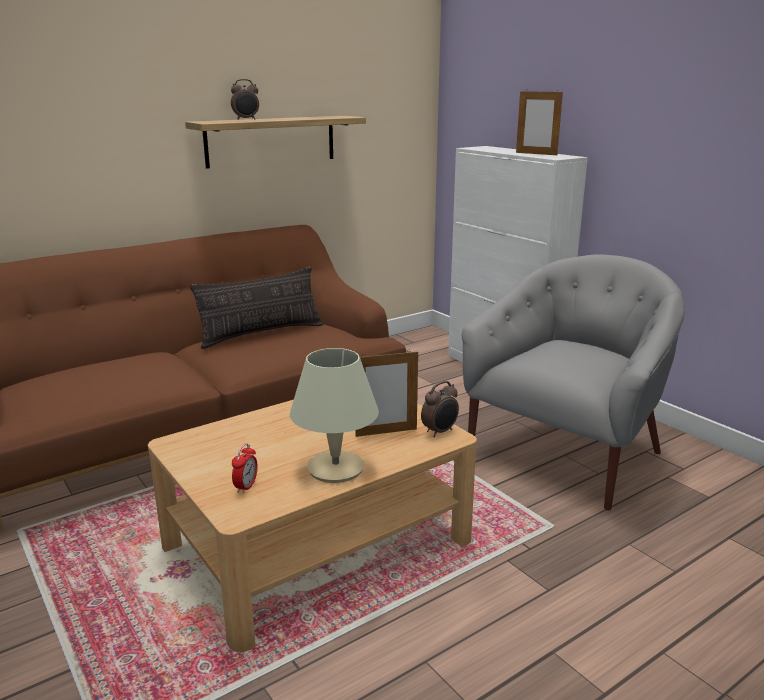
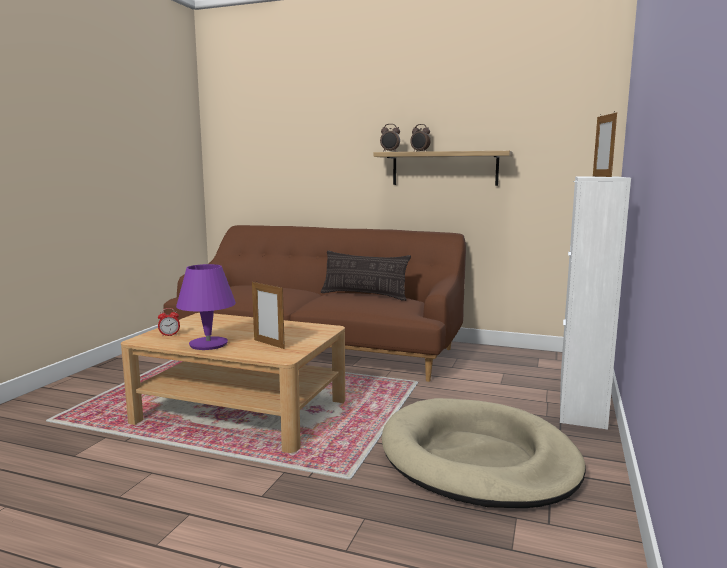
camera: 55 degrees right, 10 degrees down
beige table lamp [289,348,379,483] -> purple table lamp [176,264,236,350]
alarm clock [421,381,459,437] -> alarm clock moved to [380,124,400,152]
grey armchair [461,255,684,511] -> beige dog bed [382,398,586,508]

